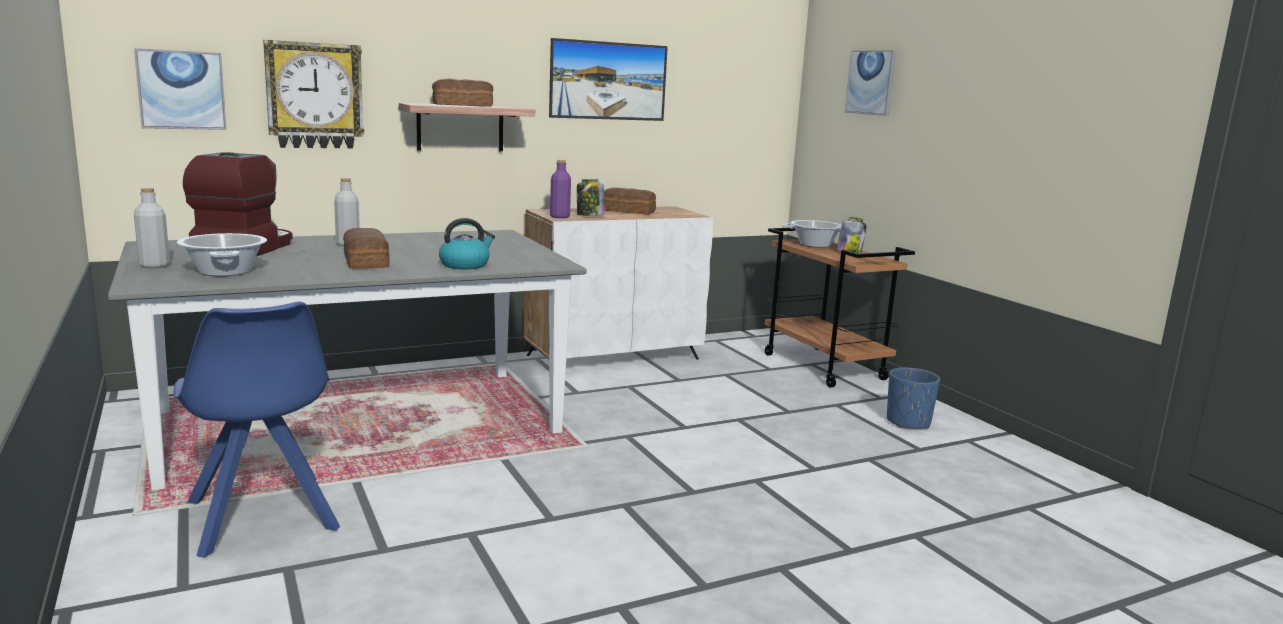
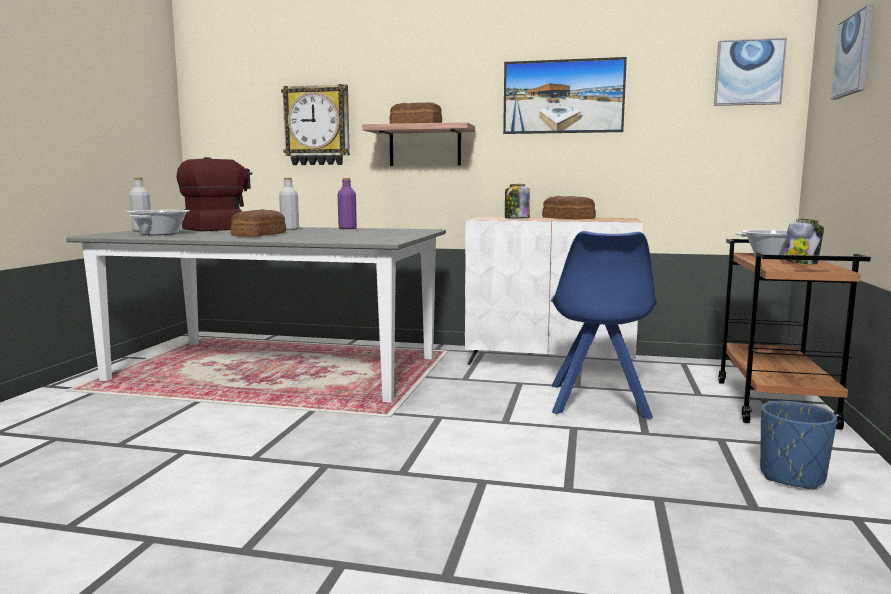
camera: 40 degrees right, 5 degrees down
picture [134,48,227,130] -> picture moved to [714,38,787,106]
blue chair [174,301,340,558] -> blue chair moved to [551,231,657,419]
kettle [439,218,495,269] -> none
purple bottle [550,160,571,218] -> purple bottle moved to [338,178,357,229]

